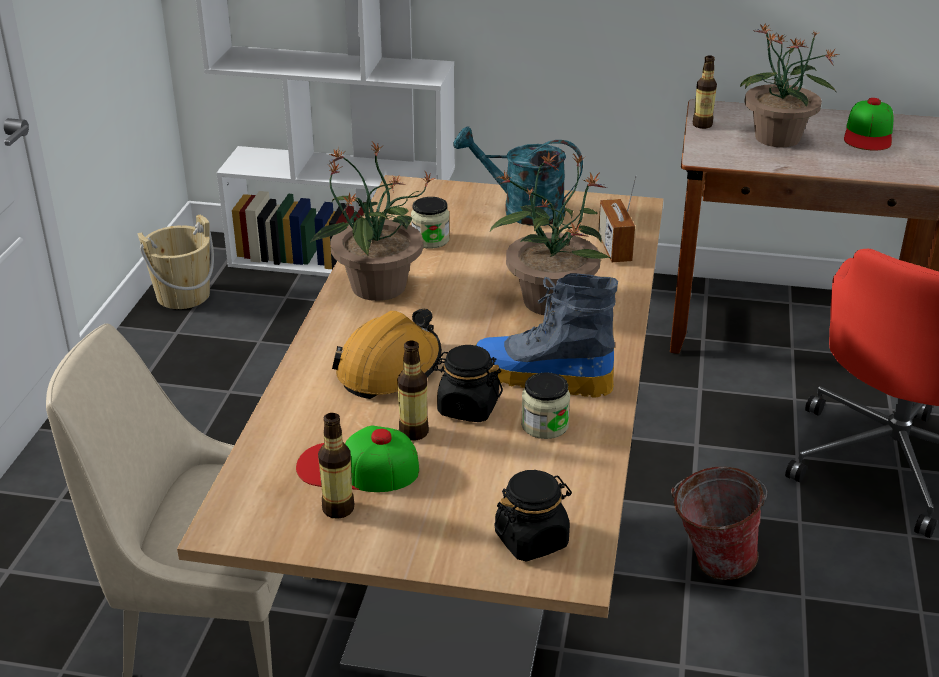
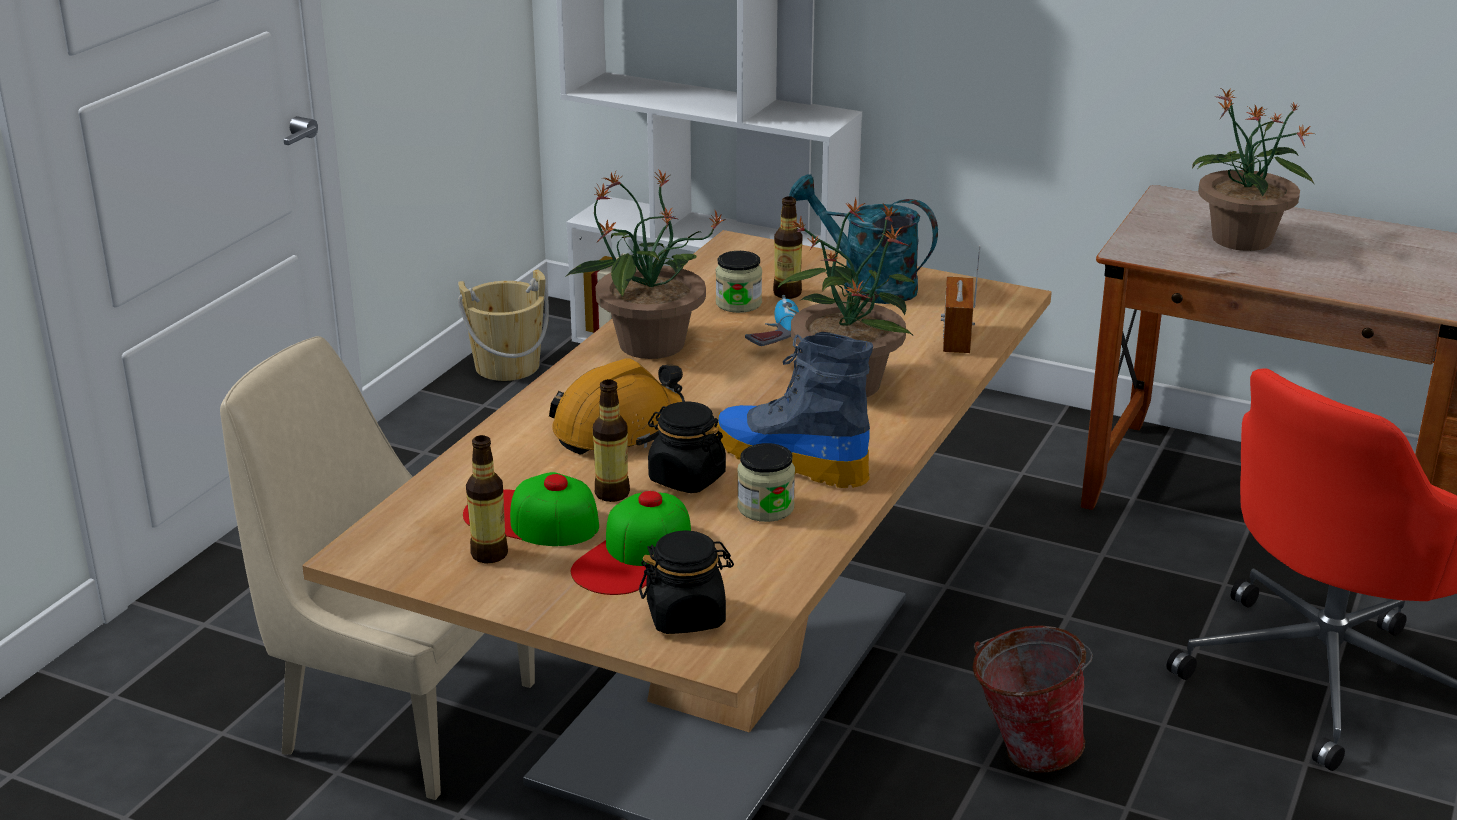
camera: 15 degrees right, 5 degrees down
bottle [693,55,717,129] -> bottle moved to [773,196,802,299]
cap [844,98,894,151] -> cap moved to [571,491,691,595]
none -> power drill [745,295,799,346]

